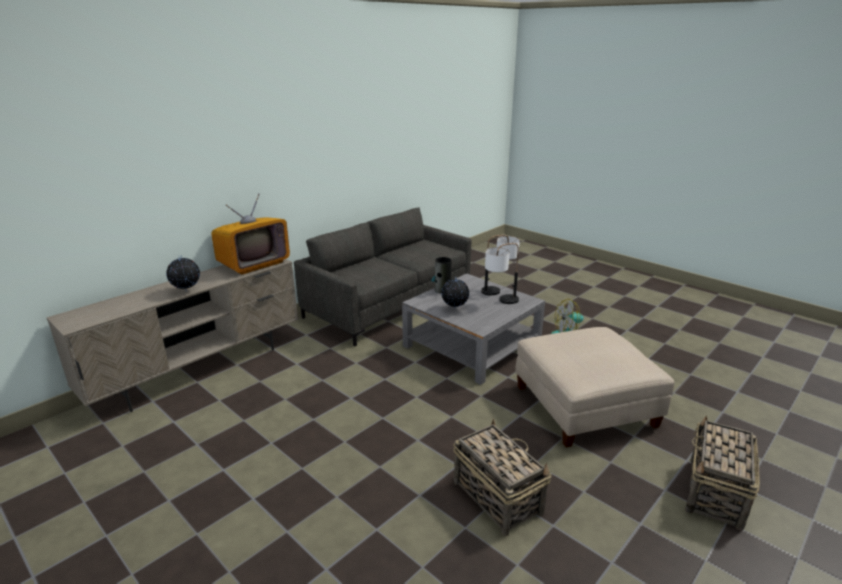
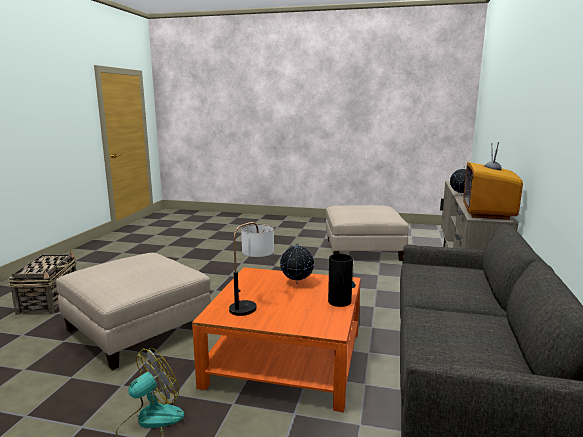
camera: 150 degrees right, 10 degrees down
grey coffee table [402,273,545,385] -> orange coffee table [192,267,361,412]
basket [453,419,552,536] -> none
table lamp [481,235,520,296] -> none
none -> beige ottoman [326,205,409,261]

